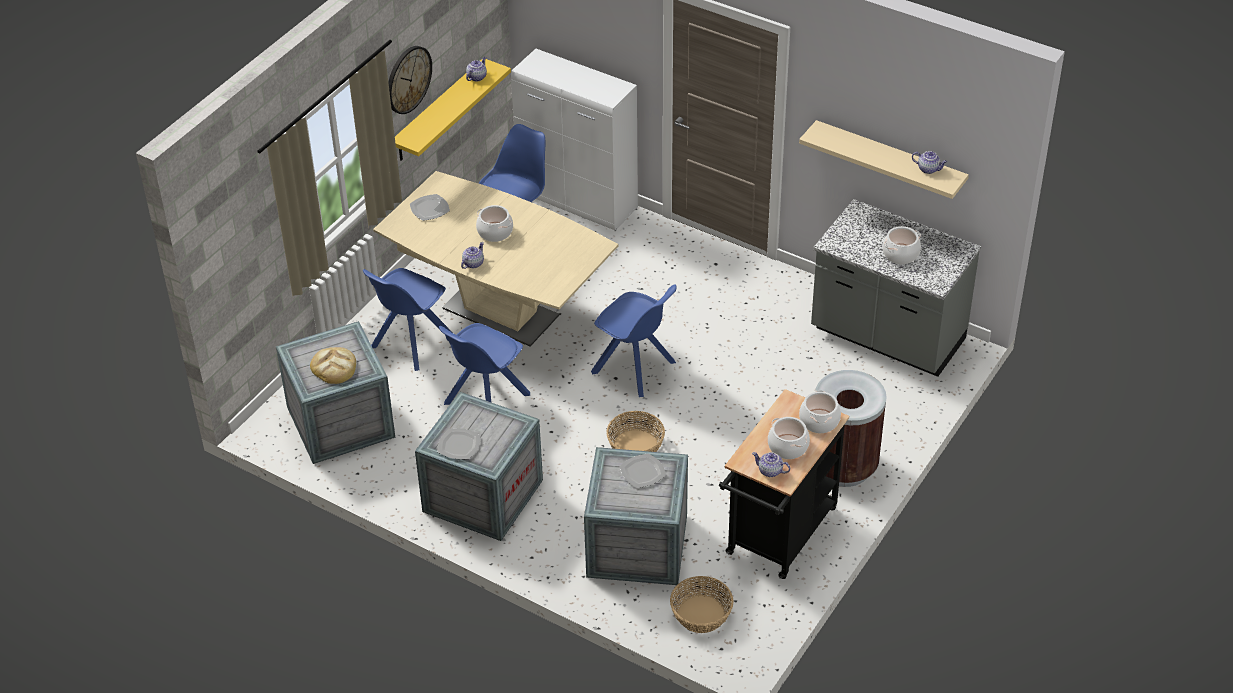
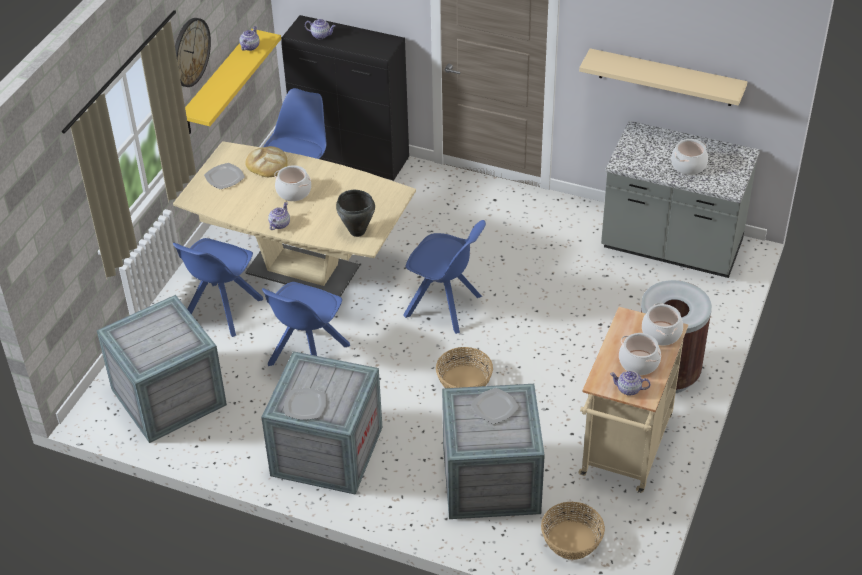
camera: 10 degrees left, 0 degrees up
bread [310,347,356,384] -> bread moved to [245,146,288,177]
white cabinet [511,49,638,231] -> black cabinet [281,15,409,180]
black cart [719,389,849,579] -> beige cart [579,307,688,493]
teapot [912,151,948,174] -> teapot moved to [305,19,335,39]
none -> black cooking pot [336,190,375,237]

